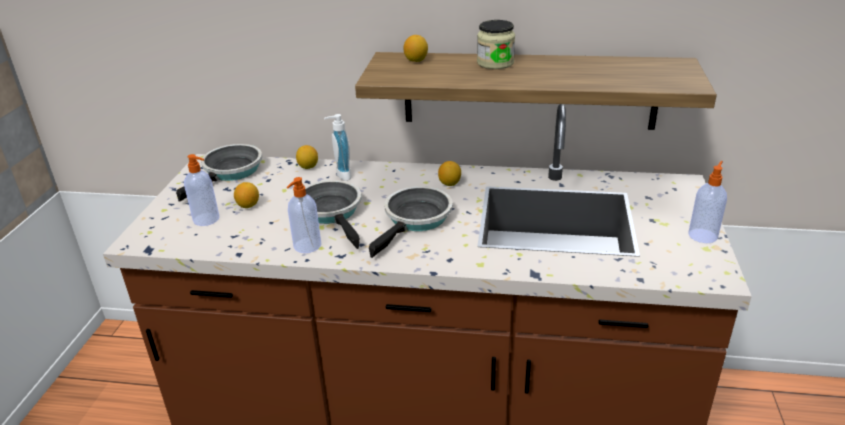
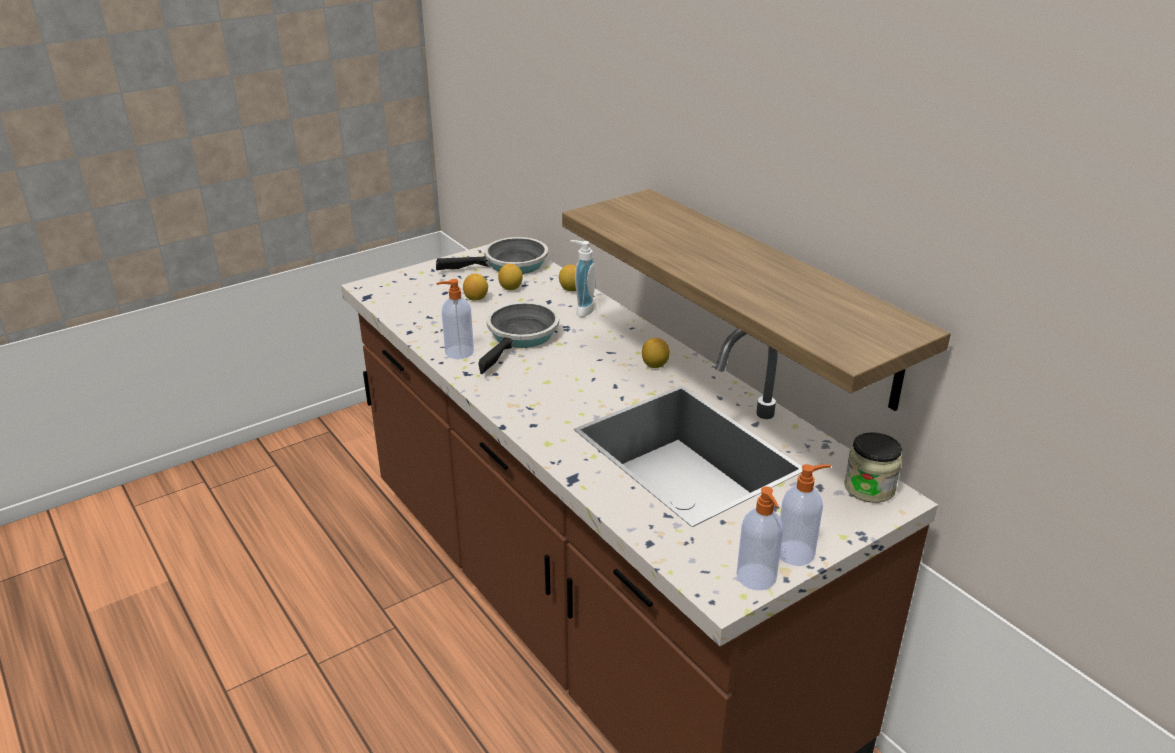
camera: 45 degrees right, 0 degrees up
soap dispenser [184,154,220,226] -> soap dispenser moved to [736,486,784,590]
frying pan [369,186,453,258] -> none
lemon [404,35,428,62] -> lemon moved to [498,264,523,290]
jar [477,20,515,69] -> jar moved to [844,432,902,503]

